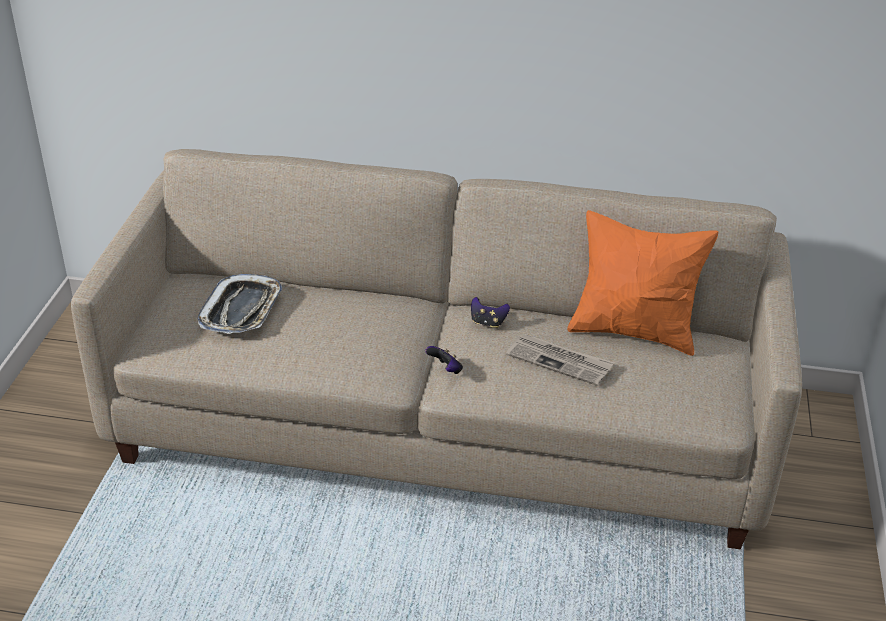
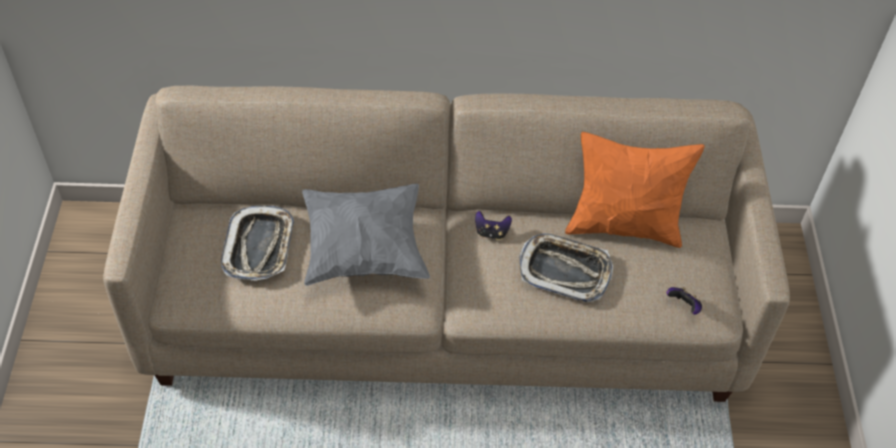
camera: 10 degrees left, 15 degrees up
game controller [425,346,463,374] -> game controller moved to [667,287,702,314]
newspaper [506,334,614,386] -> tray [519,233,613,302]
none -> grey pillow [302,184,430,286]

